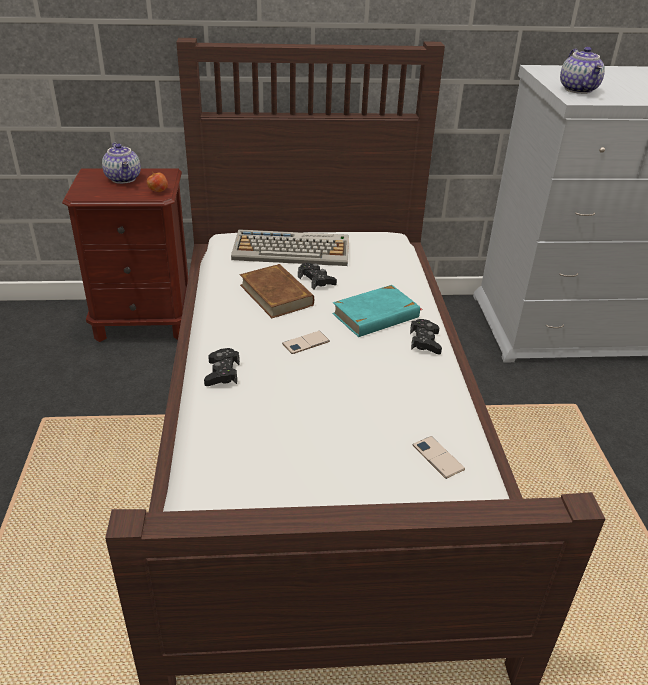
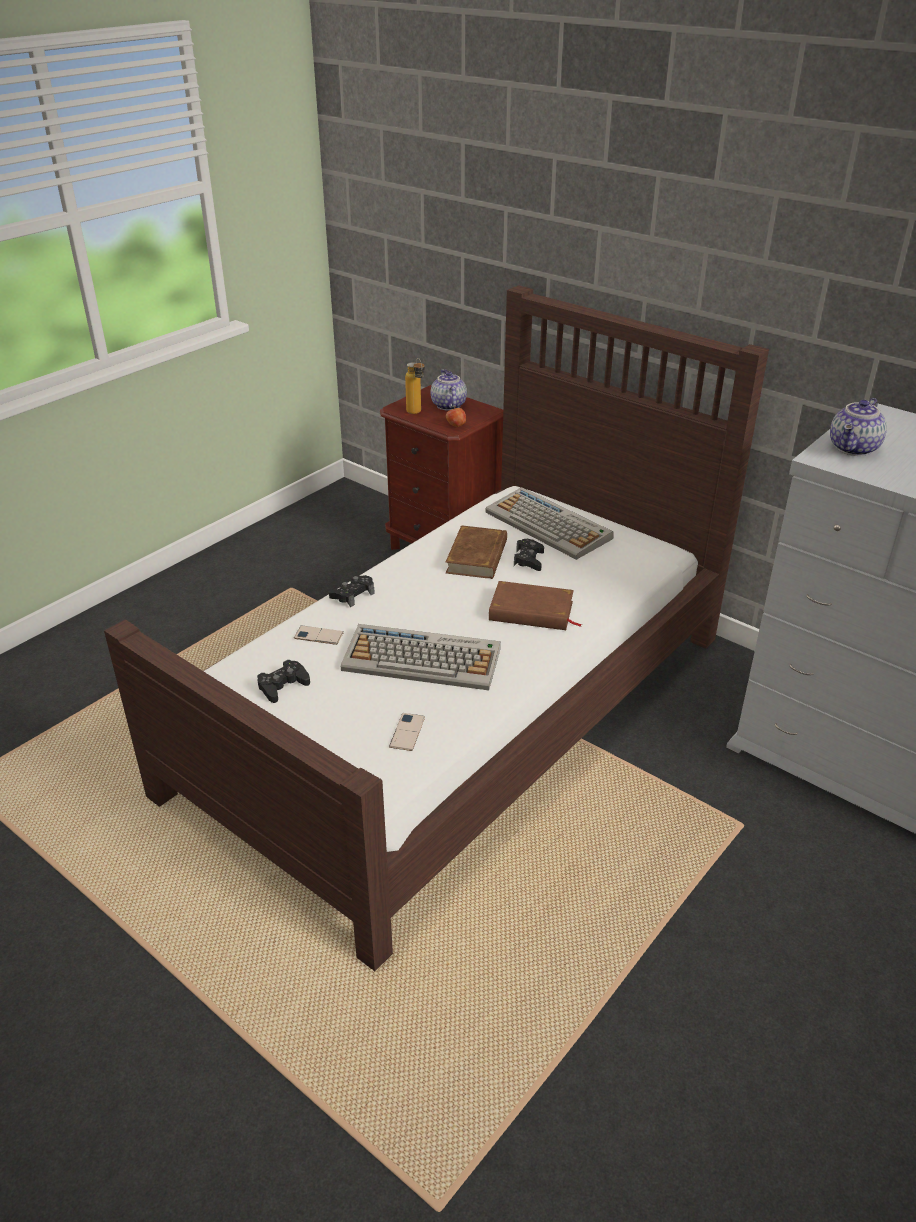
camera: 45 degrees right, 0 degrees up
teapot [102,143,141,184] -> teapot turned 150 degrees clockwise [431,369,467,410]
phone [282,331,330,354] -> phone moved to [294,626,344,645]
turquoise book [332,285,422,337] -> brown book [489,581,582,630]
black game controller [410,319,442,354] -> black game controller moved to [257,660,310,703]
none -> keyboard [341,624,501,690]
none -> bottle [405,358,425,414]

